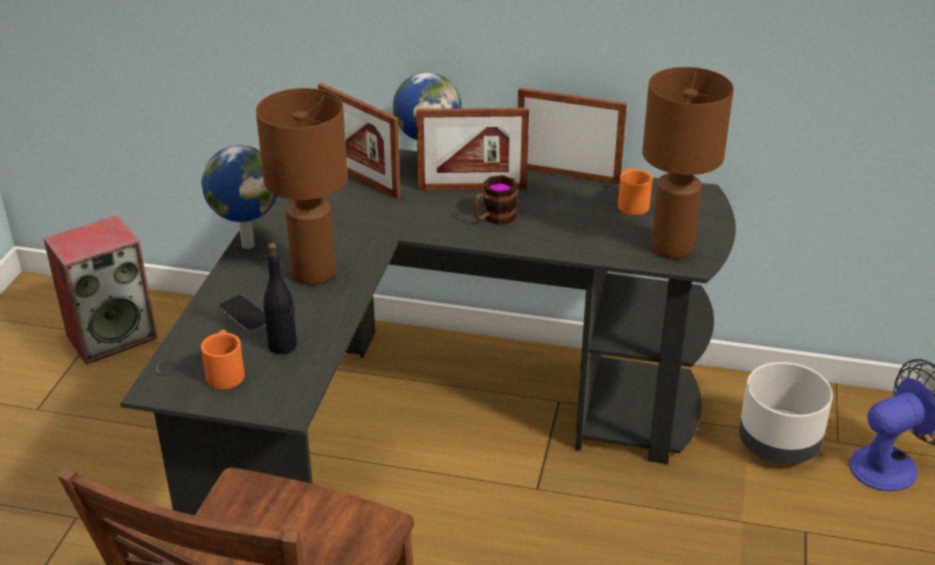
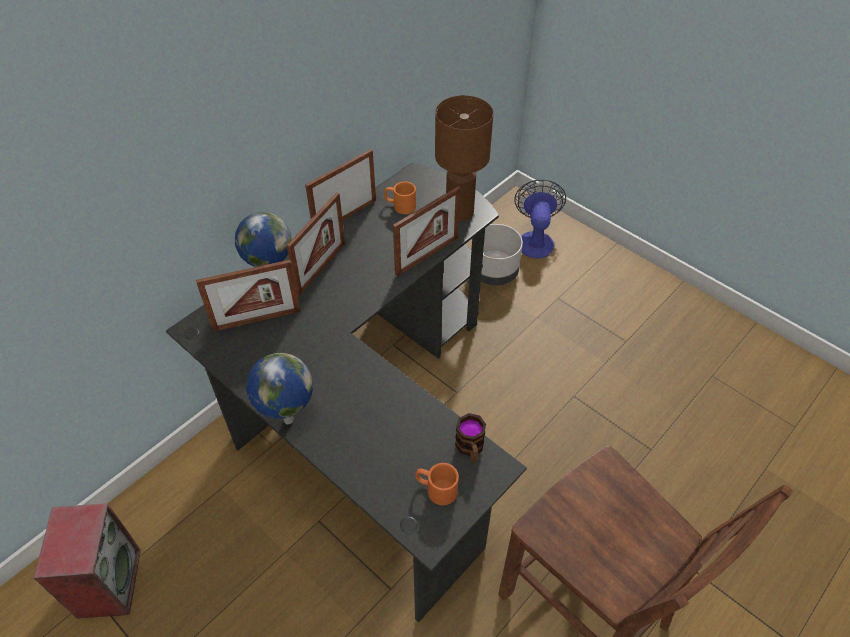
camera: 60 degrees left, 15 degrees up
phone [219,295,266,333] -> none
brown table lamp [256,88,348,285] -> none
black bottle [263,243,297,354] -> none
mug [474,175,517,225] -> mug moved to [455,413,486,463]
none -> picture frame [393,186,461,277]

